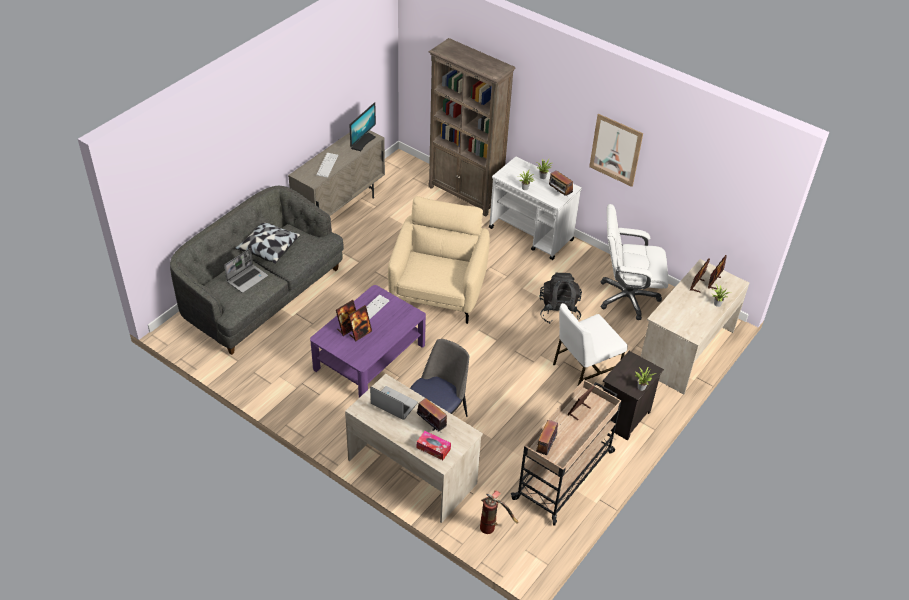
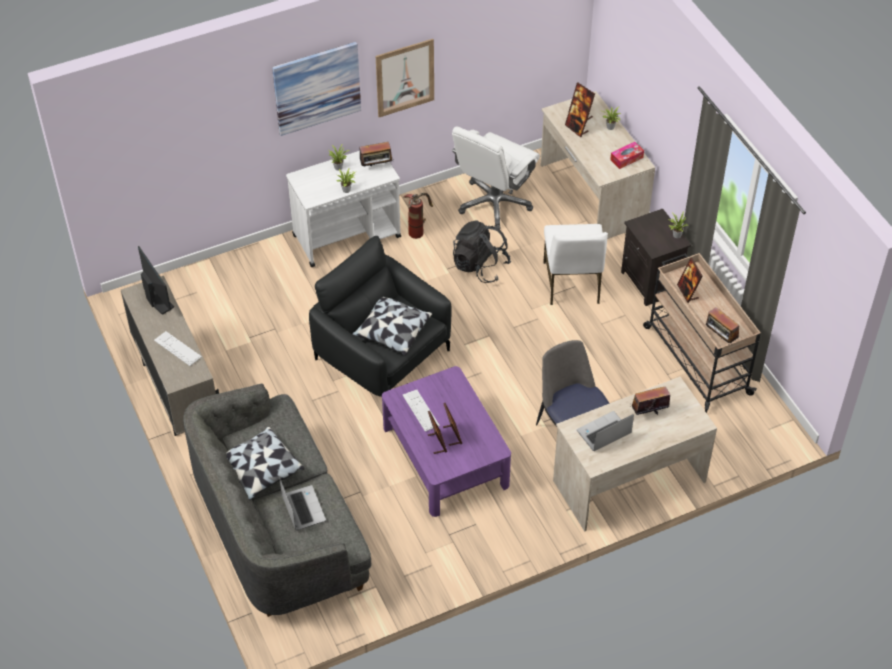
camera: 60 degrees left, 5 degrees up
beige armchair [388,196,490,324] -> black armchair [309,236,452,397]
tissue box [417,431,451,460] -> tissue box moved to [610,142,644,169]
brown bookcase [429,38,516,216] -> none
fire extinguisher [480,490,518,534] -> fire extinguisher moved to [403,193,433,239]
none -> picture [272,42,361,136]
none -> pillow [352,297,432,356]

